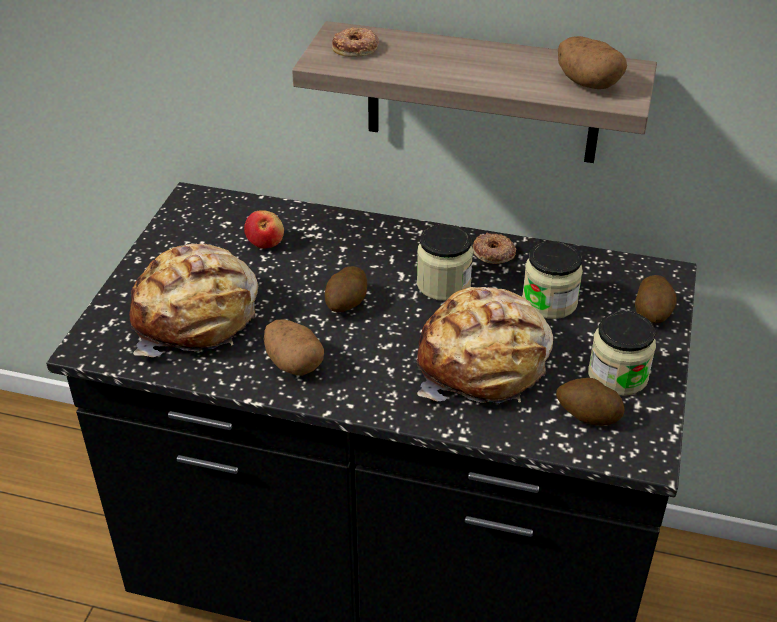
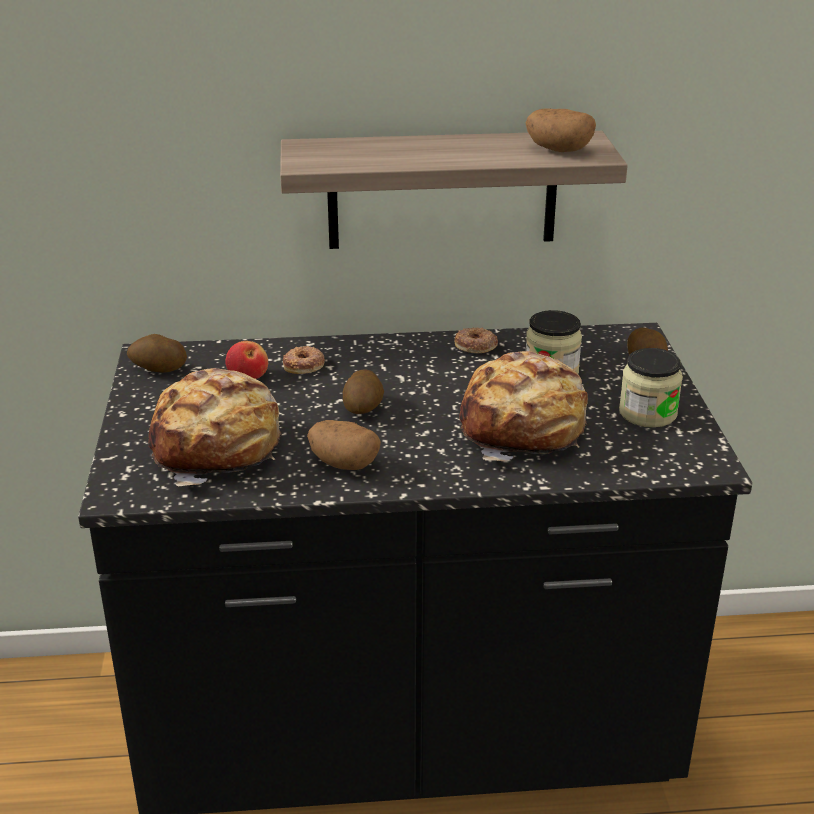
camera: 20 degrees left, 10 degrees down
donut [332,27,379,57] -> donut moved to [283,346,325,374]
jar [417,224,473,301] -> none
potato [556,378,624,426] -> potato moved to [127,334,187,373]

